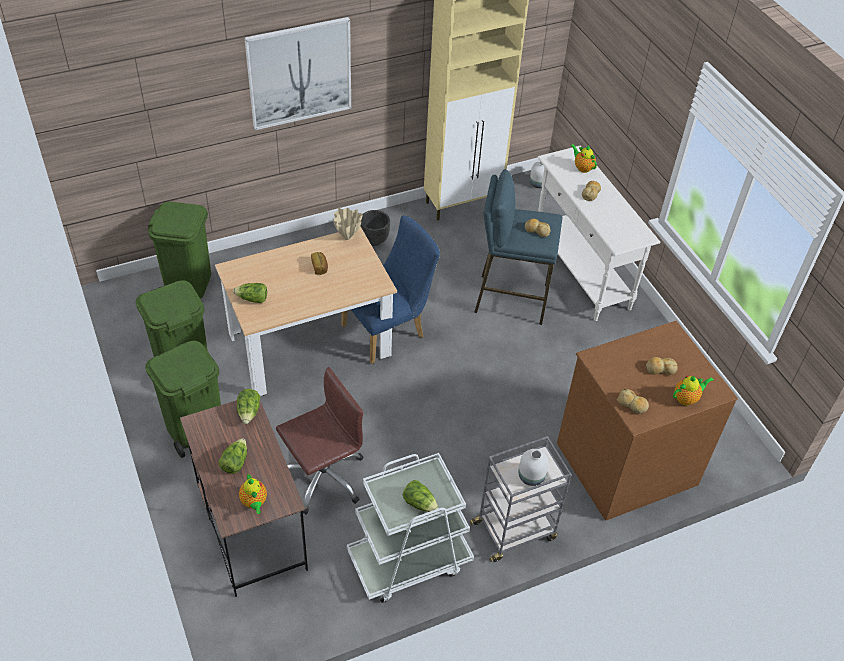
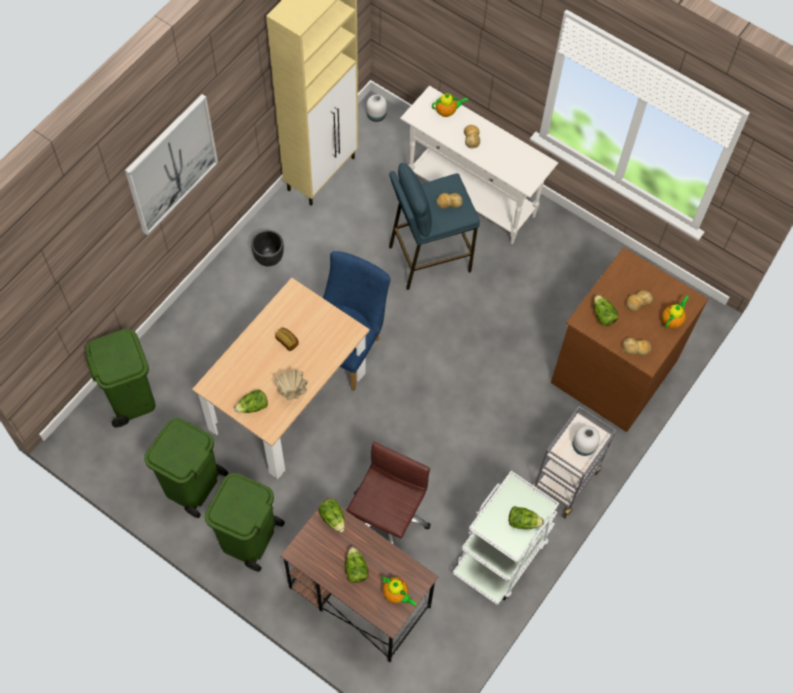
camera: 30 degrees left, 15 degrees up
beige vase [333,208,363,240] -> beige vase moved to [275,368,308,400]
teapot [570,144,597,173] -> teapot turned 150 degrees clockwise [432,93,468,117]
none -> lettuce [594,295,618,326]

